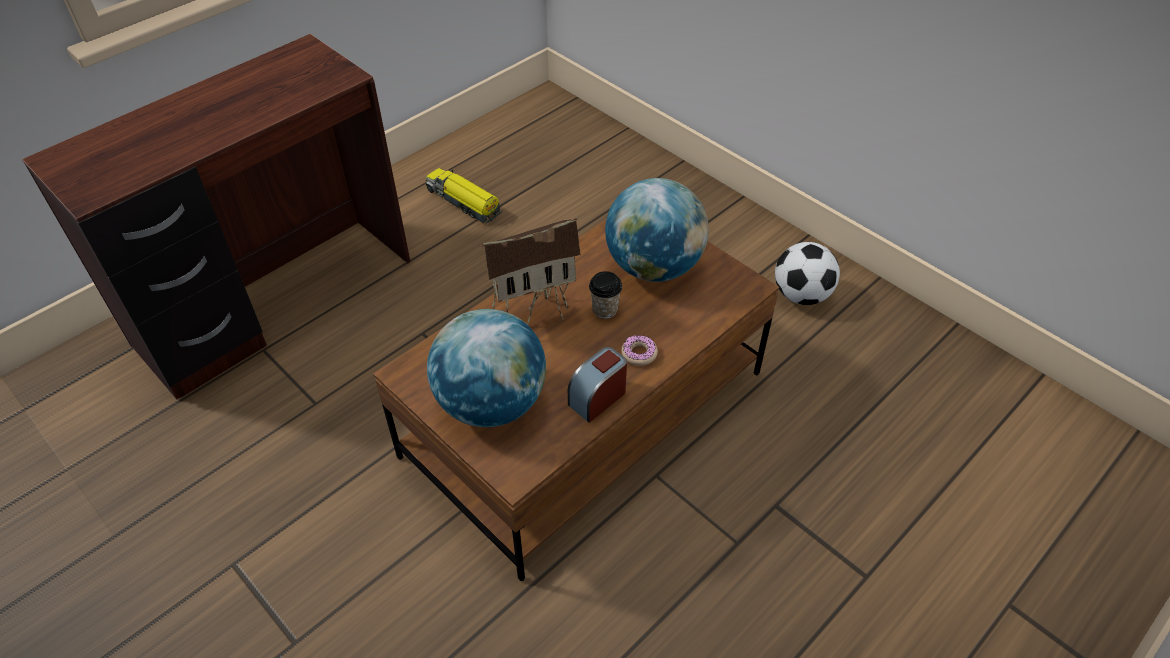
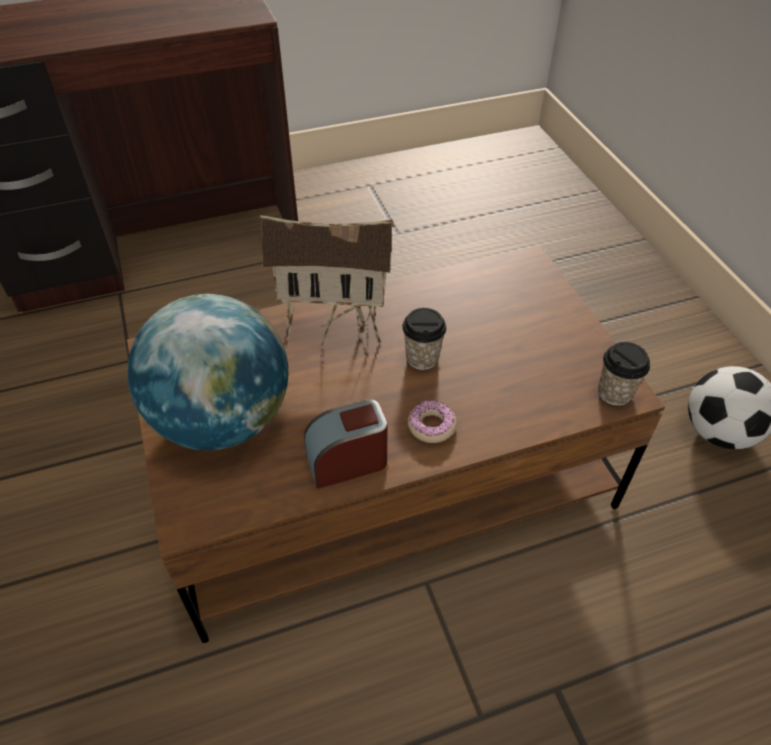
camera: 25 degrees right, 0 degrees up
toy truck [426,168,502,224] -> none
globe [605,178,709,282] -> none
none -> cup [598,342,650,406]

